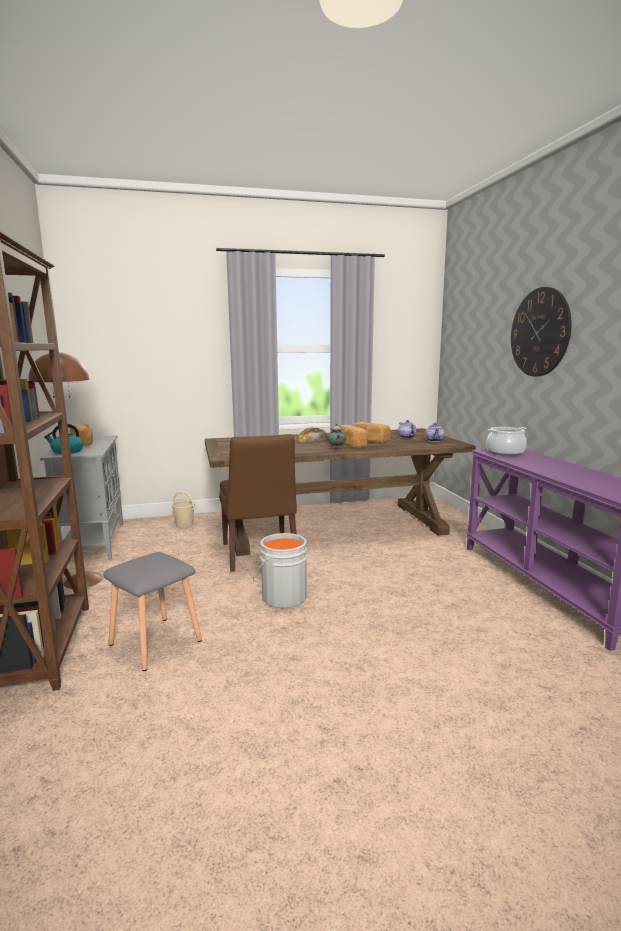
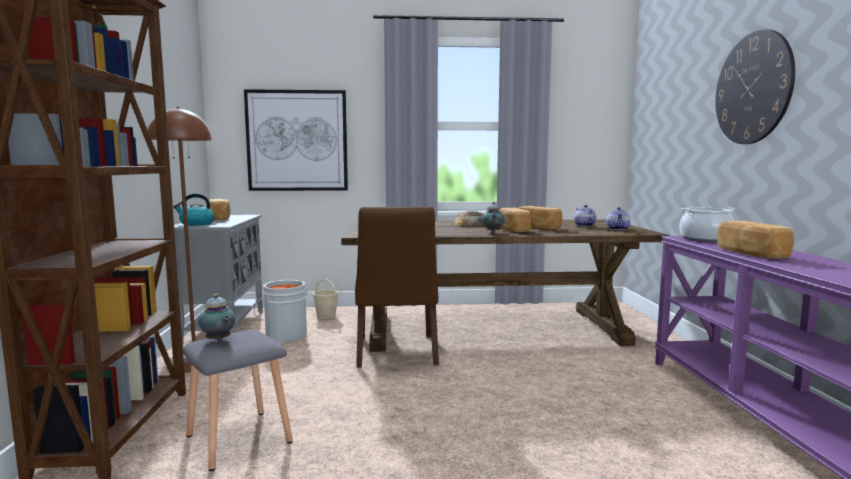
camera: 10 degrees right, 5 degrees down
grey bucket [253,533,308,608] -> grey bucket moved to [254,280,307,343]
none -> teapot [199,294,235,342]
none -> picture [244,89,348,191]
none -> bread [717,221,794,259]

